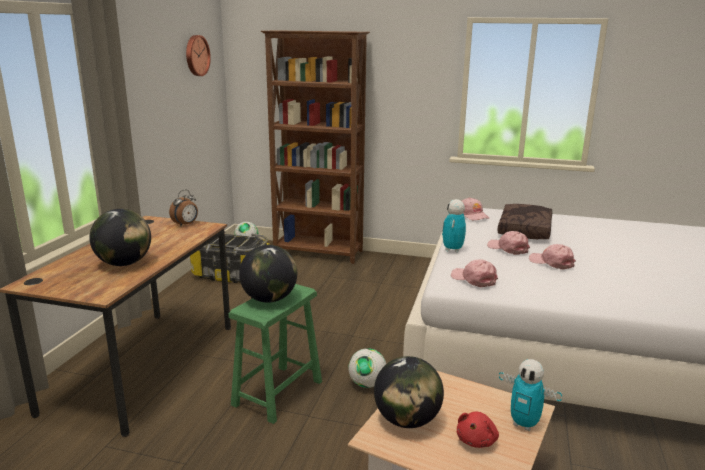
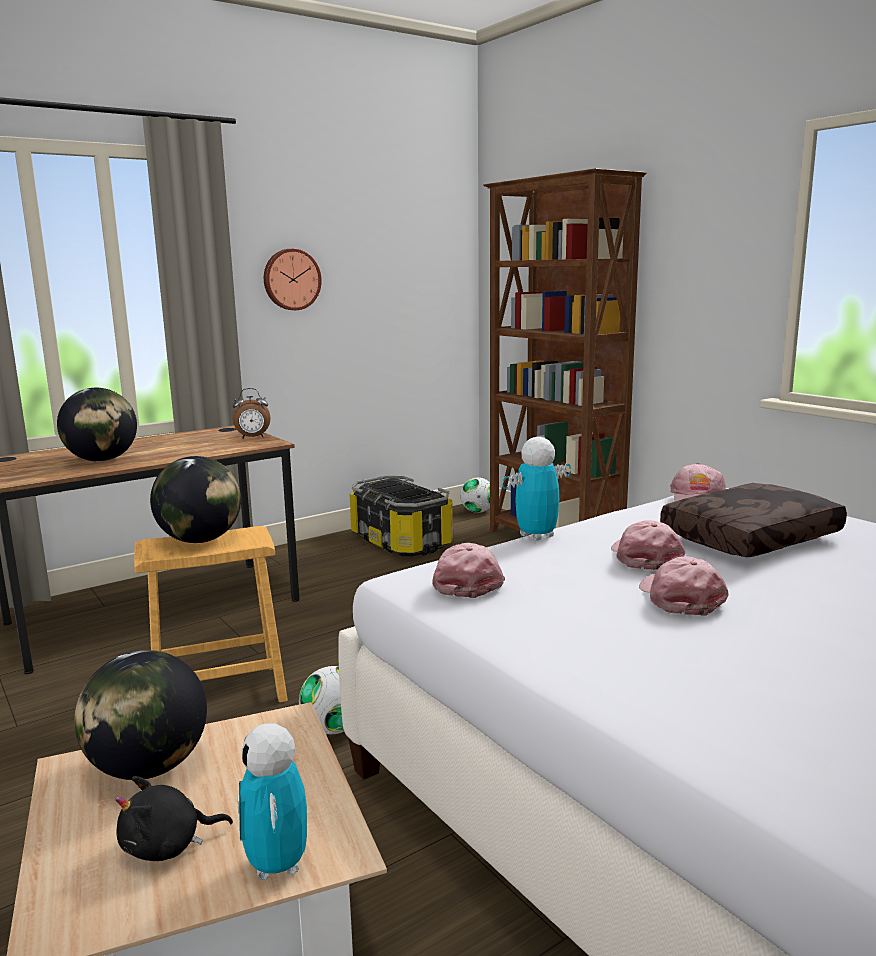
camera: 40 degrees right, 5 degrees down
wall clock [186,35,211,76] -> wall clock moved to [264,249,322,310]
green stool [228,284,322,424] -> brown stool [134,526,288,703]
red plush toy [457,412,499,448] -> black plush toy [115,776,233,861]

